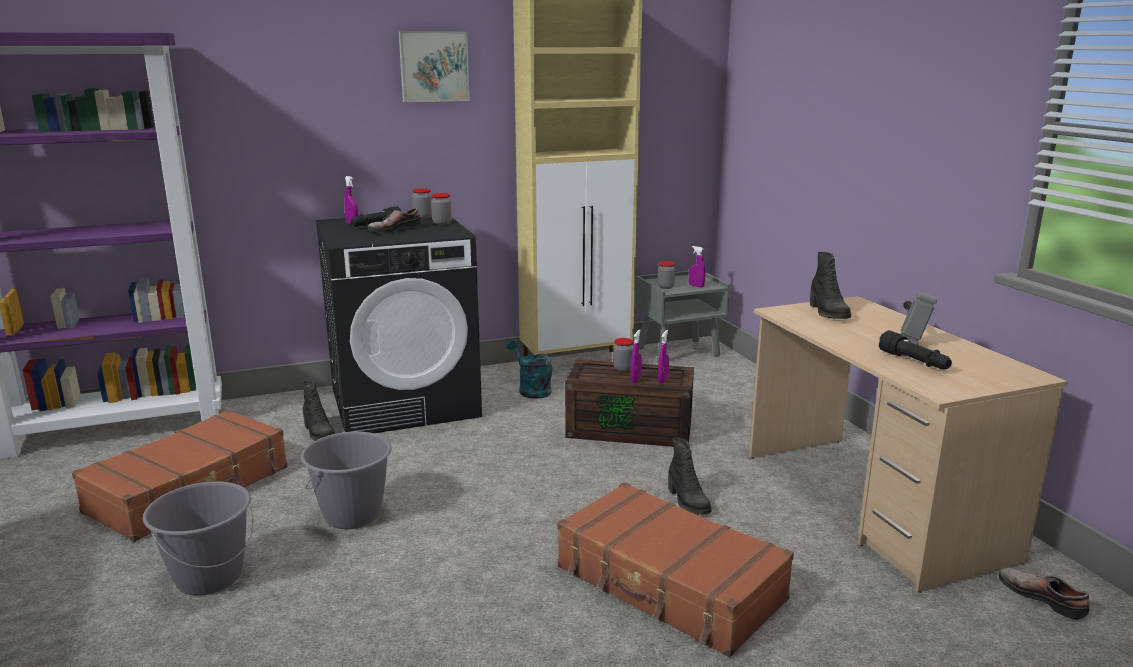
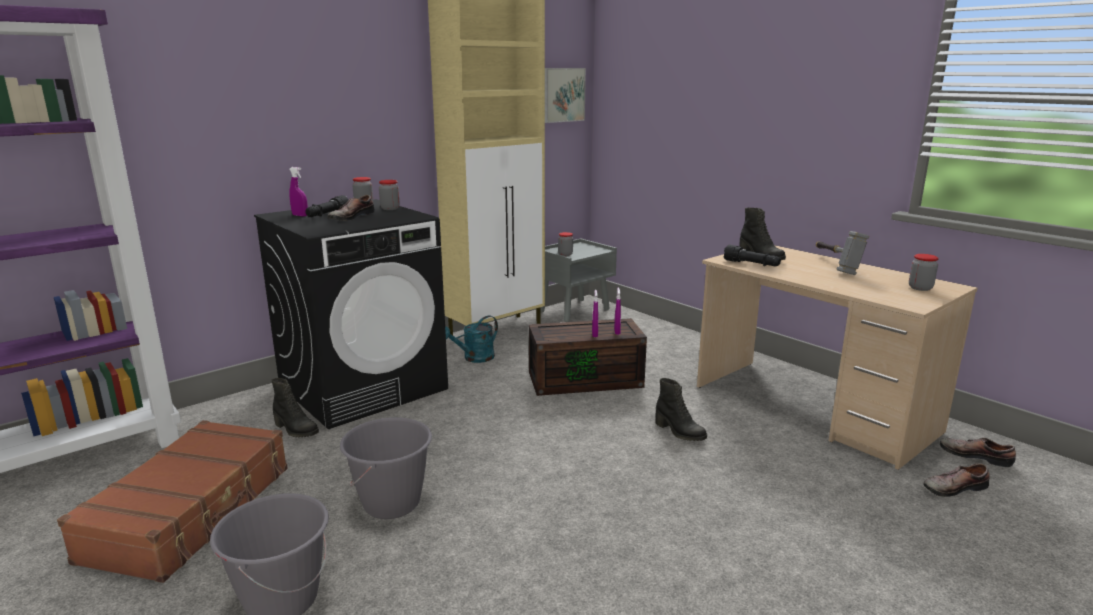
camera: 20 degrees left, 0 degrees up
picture [398,31,470,102] -> picture moved to [545,68,586,123]
turquoise watering can [506,339,552,399] -> turquoise watering can turned 75 degrees counterclockwise [445,315,498,363]
brown suitcase [557,482,794,657] -> none
jar [613,338,634,372] -> jar moved to [909,254,939,291]
purple spray bottle [689,246,705,288] -> none
black flashlight [878,330,952,370] -> black flashlight moved to [724,245,781,266]
none -> shoe [923,463,990,497]

